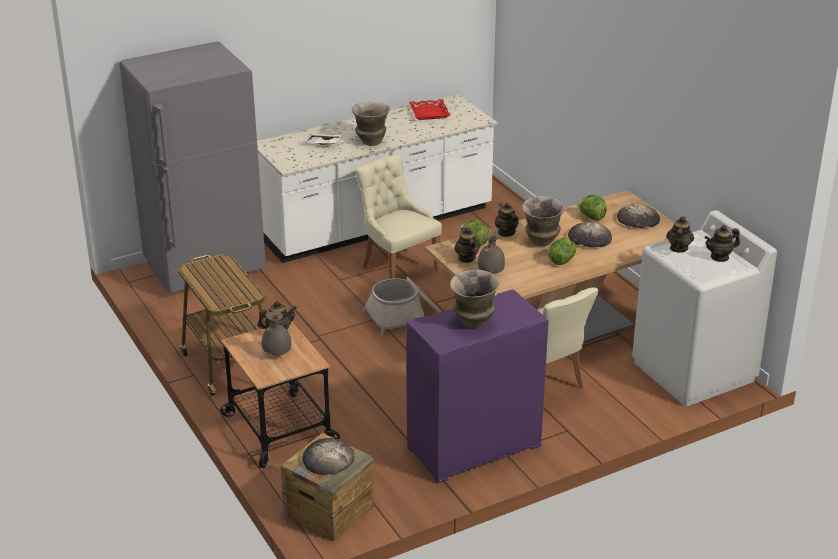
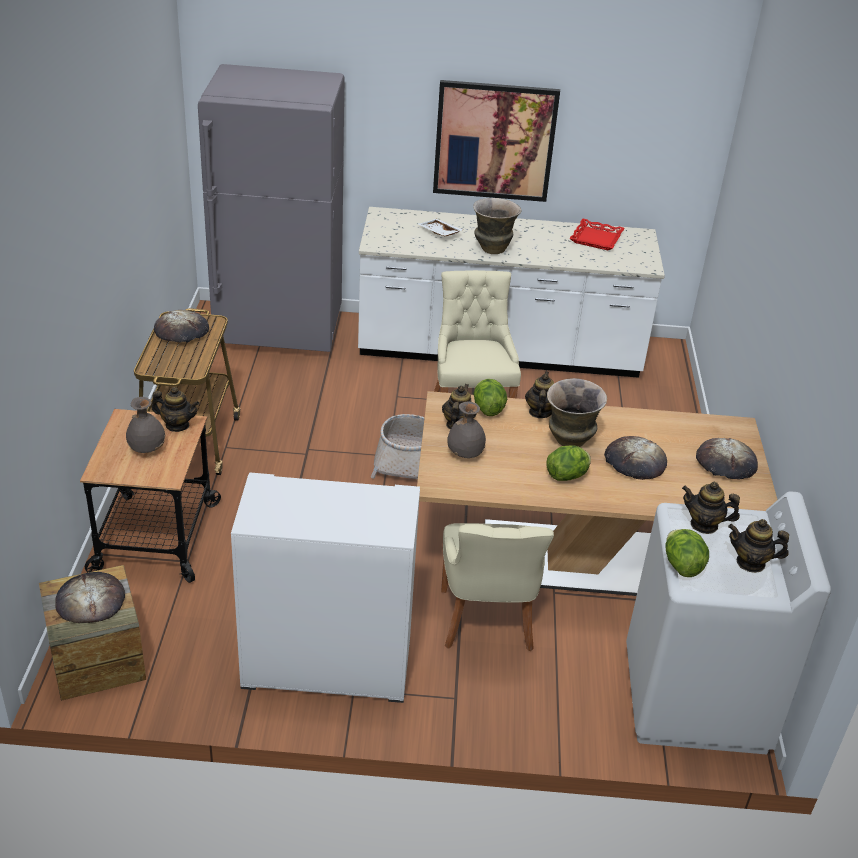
camera: 30 degrees right, 5 degrees up
purple cabinet [406,289,549,483] -> white cabinet [231,472,420,703]
vase [450,270,500,328] -> none
lettuce [577,195,607,220] -> lettuce moved to [666,529,709,577]
teapot [667,217,694,252] -> teapot turned 120 degrees counterclockwise [682,482,740,534]
none -> bread [154,310,209,343]
none -> picture [433,80,560,202]

